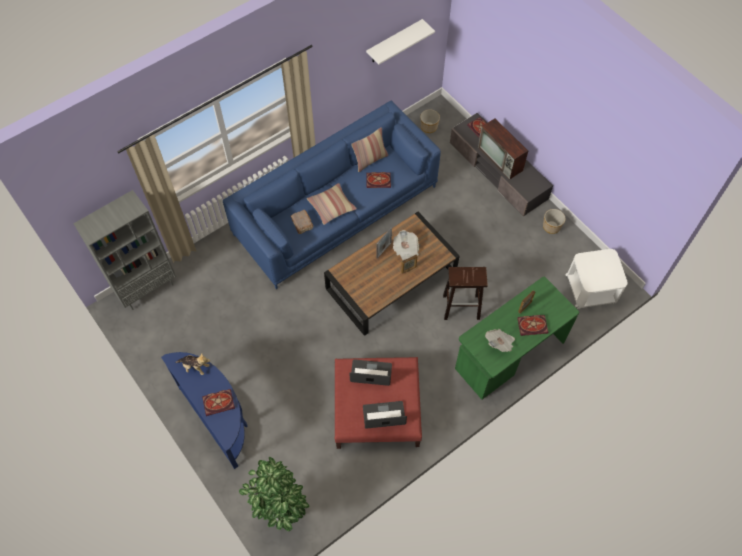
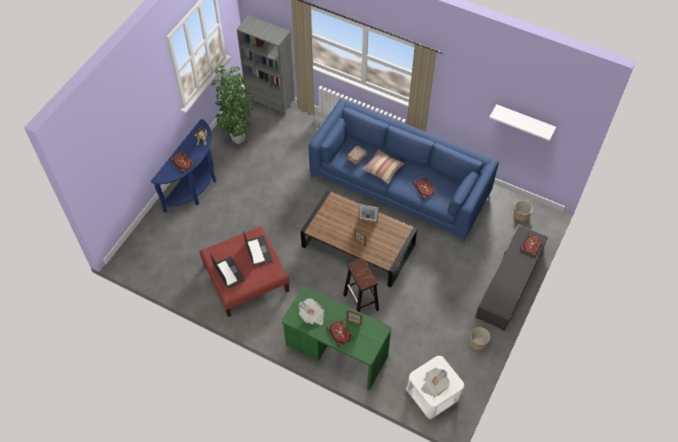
camera: 65 degrees right, 5 degrees down
potted plant [239,457,310,531] -> potted plant moved to [212,65,254,144]
pillow [351,127,388,172] -> none
newspaper [393,230,419,260] -> newspaper moved to [421,368,450,398]
television [478,118,528,179] -> none

